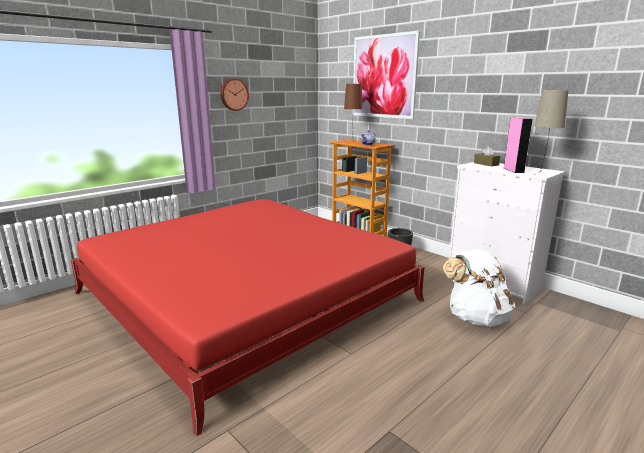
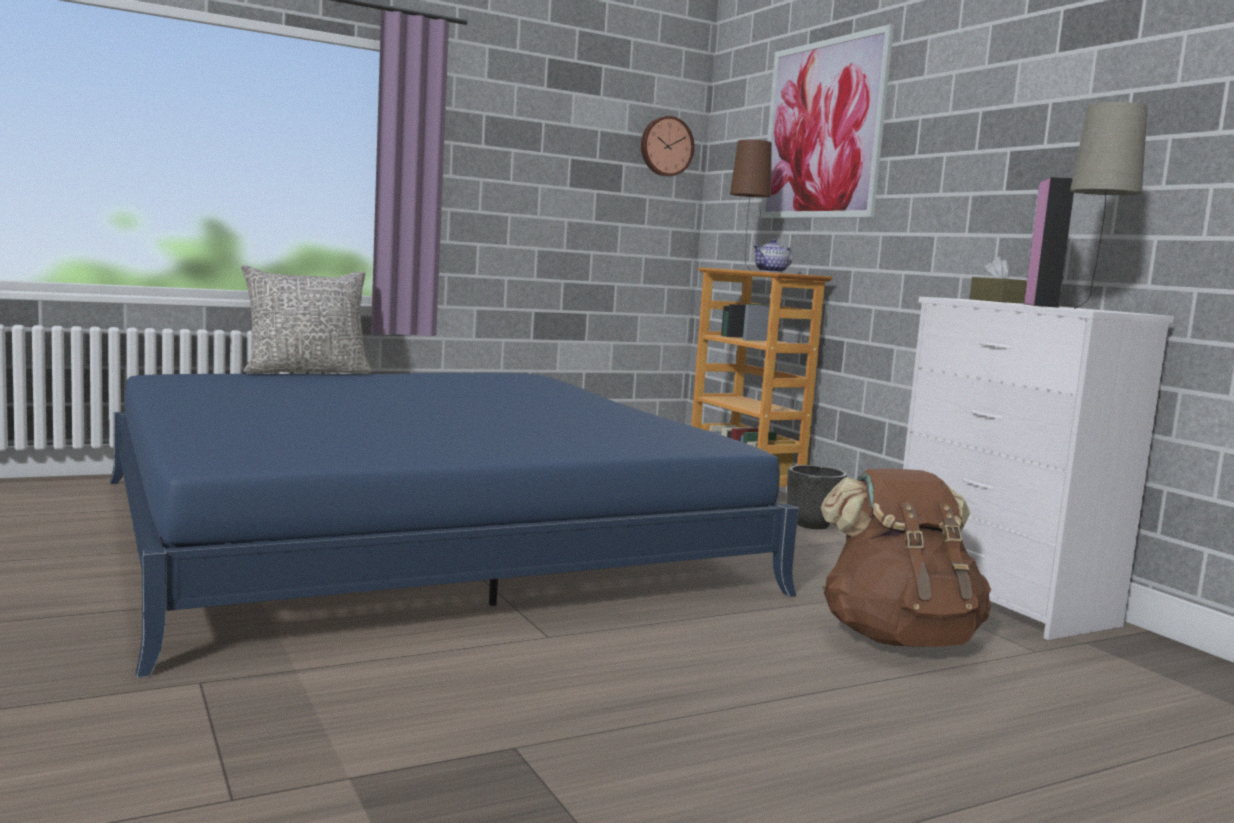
camera: 15 degrees right, 10 degrees down
red bed [71,199,425,436] -> blue bed [110,373,799,678]
wall clock [221,79,249,111] -> wall clock moved to [641,116,695,176]
white backpack [443,249,515,327] -> brown backpack [820,469,991,647]
none -> grey pillow [241,265,372,374]

